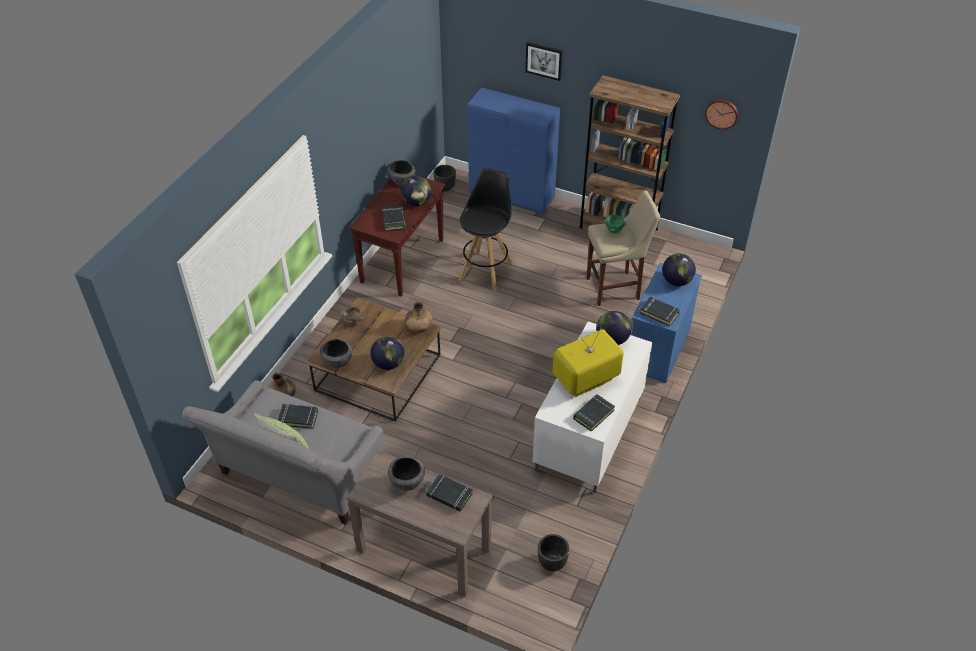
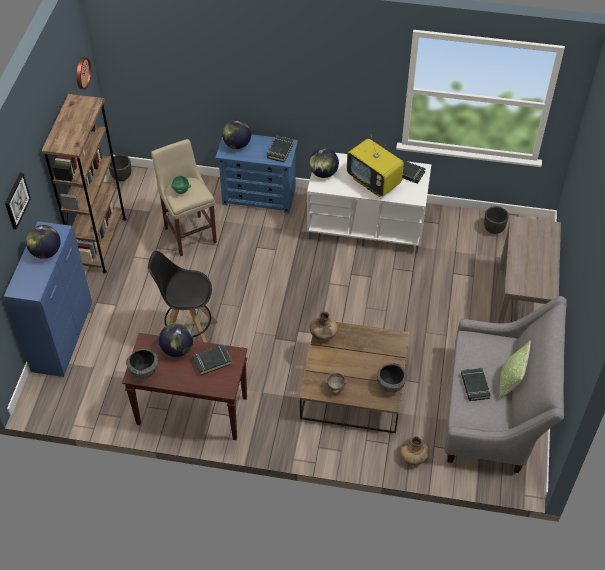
camera: 105 degrees left, 5 degrees up
globe [370,336,404,370] -> globe moved to [26,225,61,259]
bowl [388,457,425,491] -> none
black book [426,474,473,512] -> none
black planter [433,165,456,191] -> black planter moved to [109,155,131,181]

